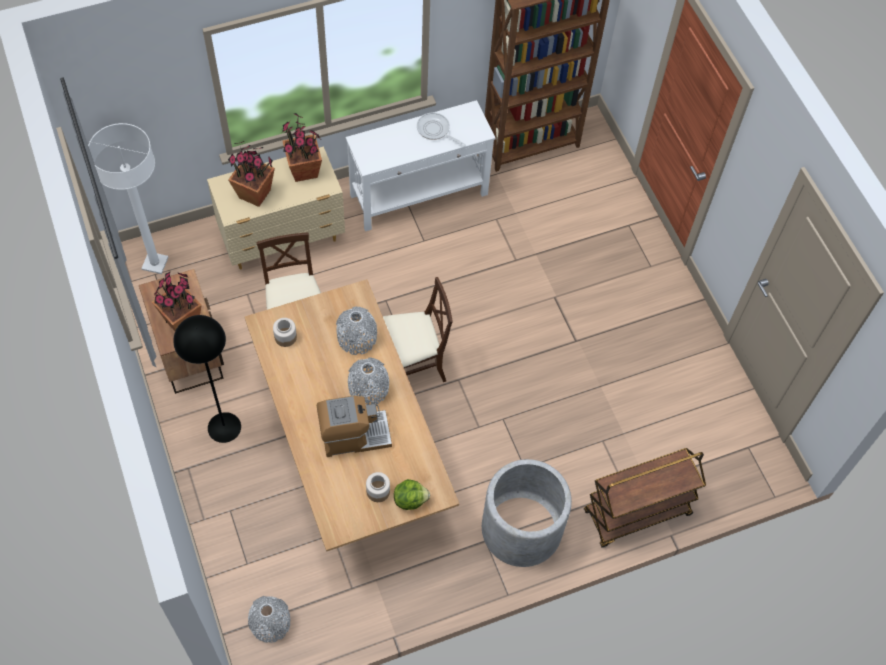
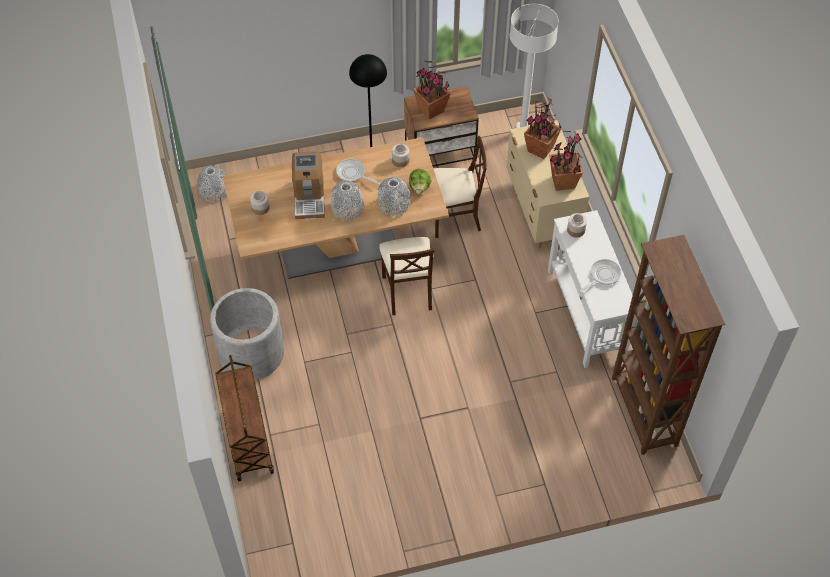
camera: 100 degrees right, 5 degrees down
lettuce [394,479,430,510] -> lettuce moved to [409,169,432,194]
none -> frying pan [336,159,381,185]
none -> jar [567,213,587,238]

